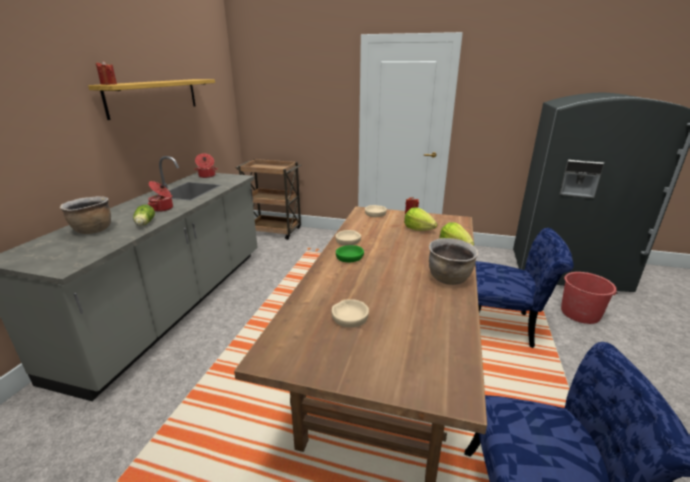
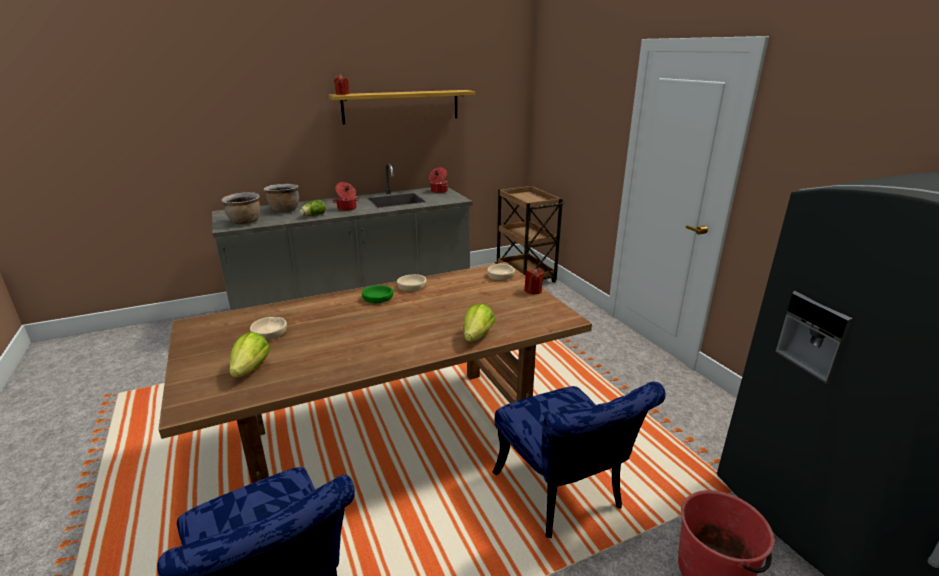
camera: 50 degrees right, 0 degrees up
lettuce [404,208,438,231] -> lettuce moved to [230,332,270,377]
brown cooking pot [429,238,479,285] -> brown cooking pot moved to [221,192,260,224]

